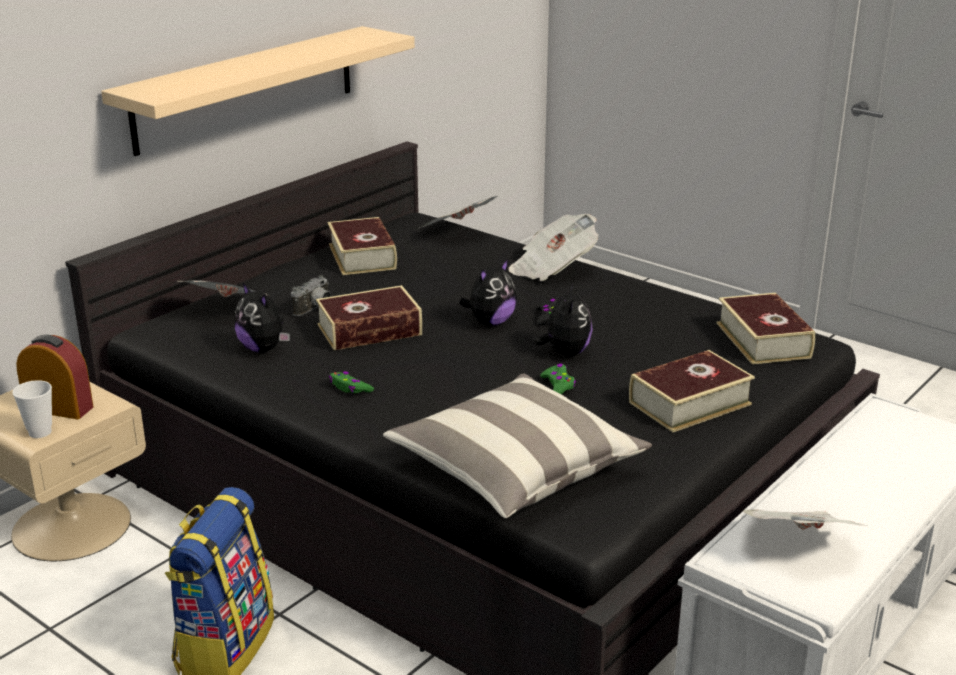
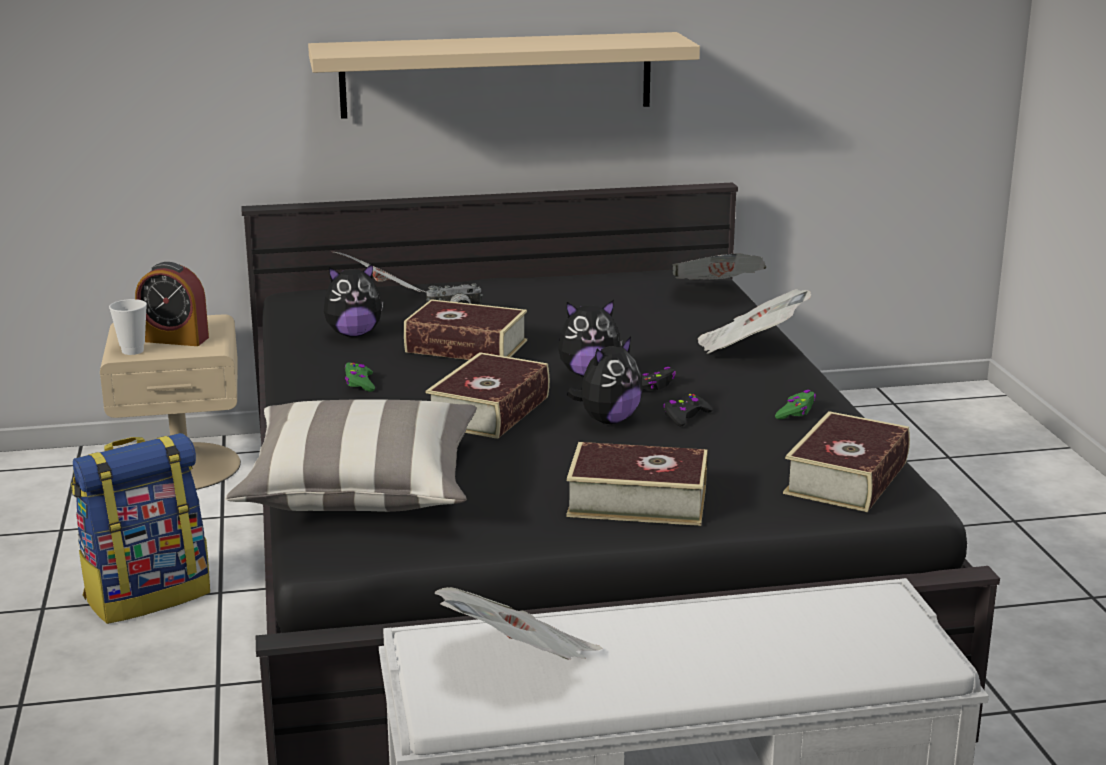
camera: 40 degrees right, 5 degrees down
alarm clock [16,335,94,419] -> alarm clock turned 135 degrees clockwise [135,262,209,346]
plush toy [234,282,290,353] -> plush toy turned 105 degrees counterclockwise [324,263,384,337]
book [328,217,397,275] -> book moved to [426,352,550,439]
green game controller [540,364,576,395] -> green game controller moved to [775,390,816,419]
none -> black game controller [663,393,713,427]

